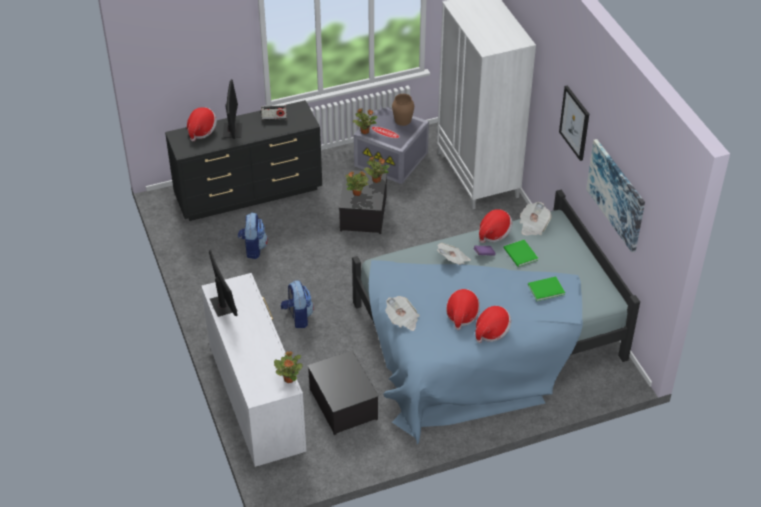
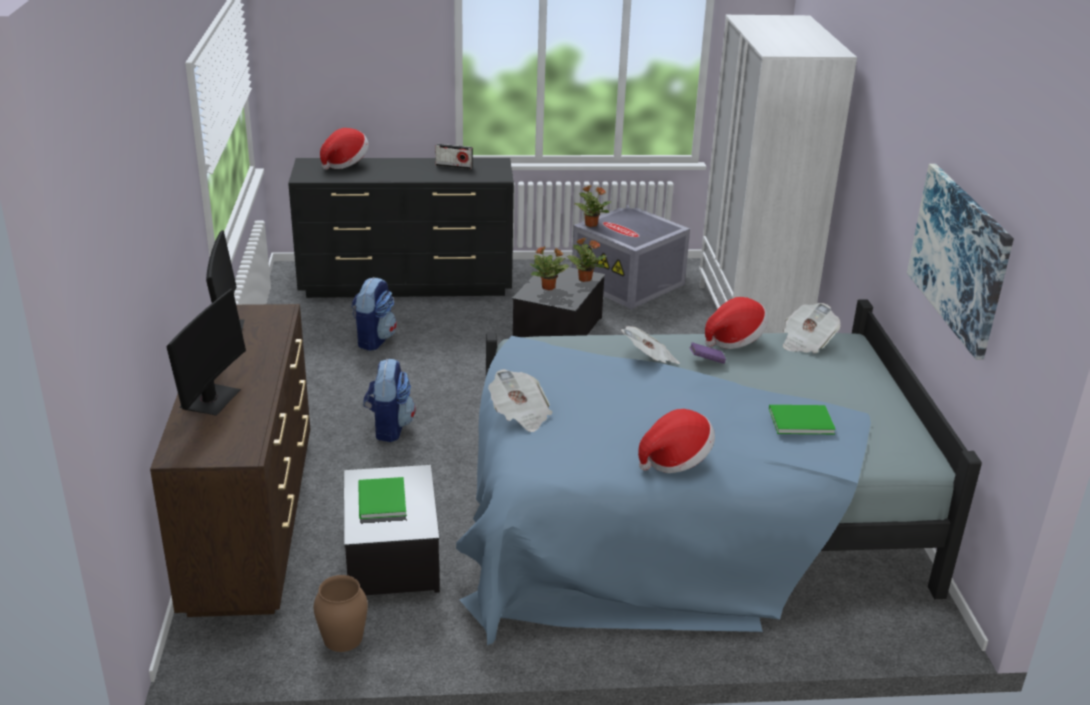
camera: 15 degrees right, 15 degrees down
white dresser [201,273,306,467] -> brown dresser [150,304,310,617]
monitor [223,79,242,139] -> monitor moved to [166,289,246,416]
potted plant [274,351,303,383] -> none
brown vase [392,94,414,126] -> brown vase moved to [314,575,368,652]
hat [446,289,480,330] -> none
green book [504,240,538,267] -> green book moved to [358,477,406,519]
picture [559,85,589,161] -> none

